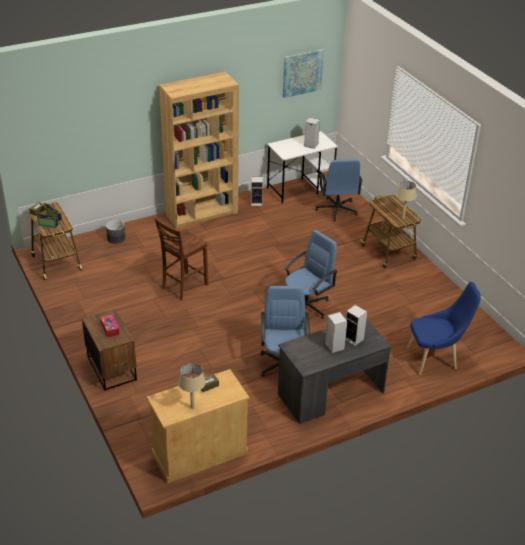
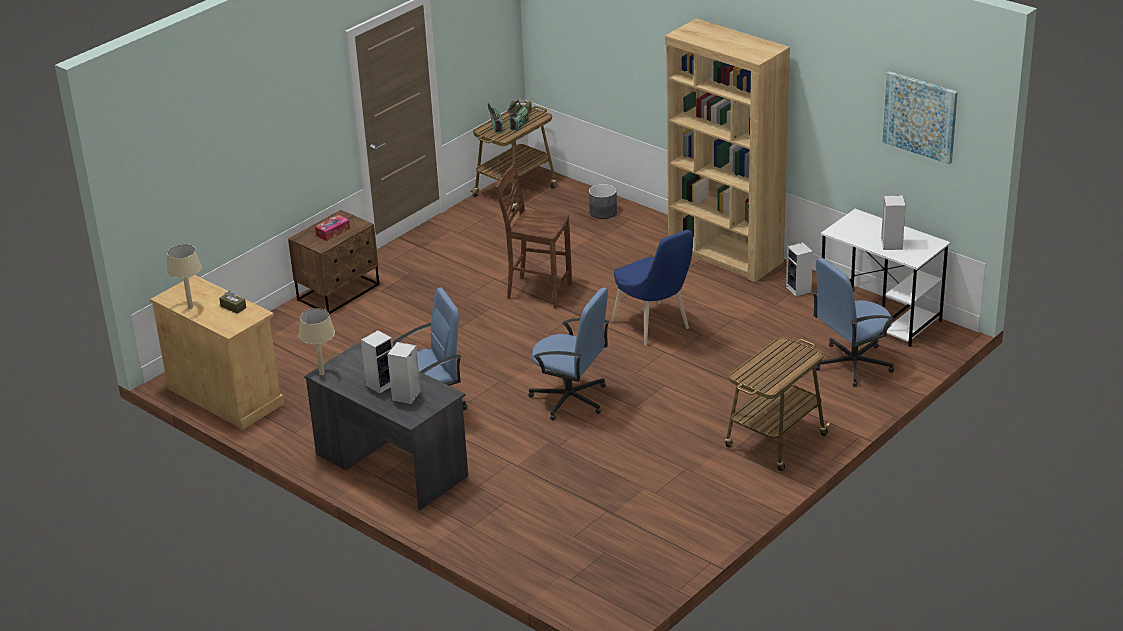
camera: 70 degrees right, 5 degrees down
beige table lamp [396,181,417,219] -> beige table lamp moved to [299,308,335,375]
blue chair [407,282,481,375] -> blue chair moved to [611,230,693,345]

